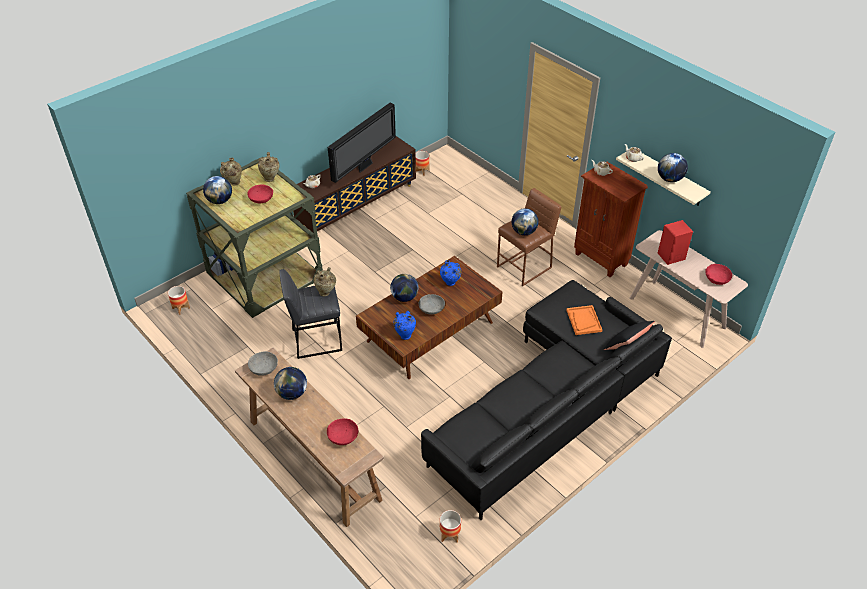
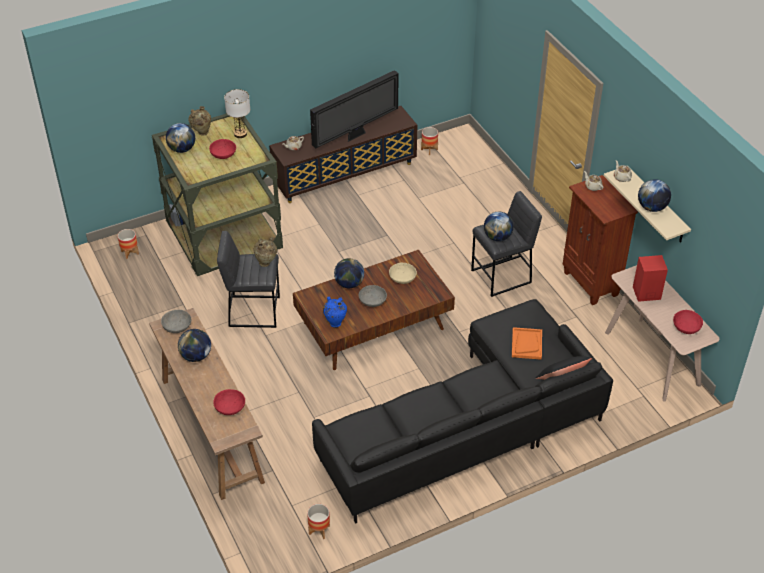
camera: 15 degrees right, 0 degrees up
beige vase [258,152,279,182] -> table lamp [224,89,250,138]
blue vase [440,260,461,286] -> beige bowl [389,263,417,284]
brown stool [497,188,561,286] -> grey stool [471,191,542,297]

